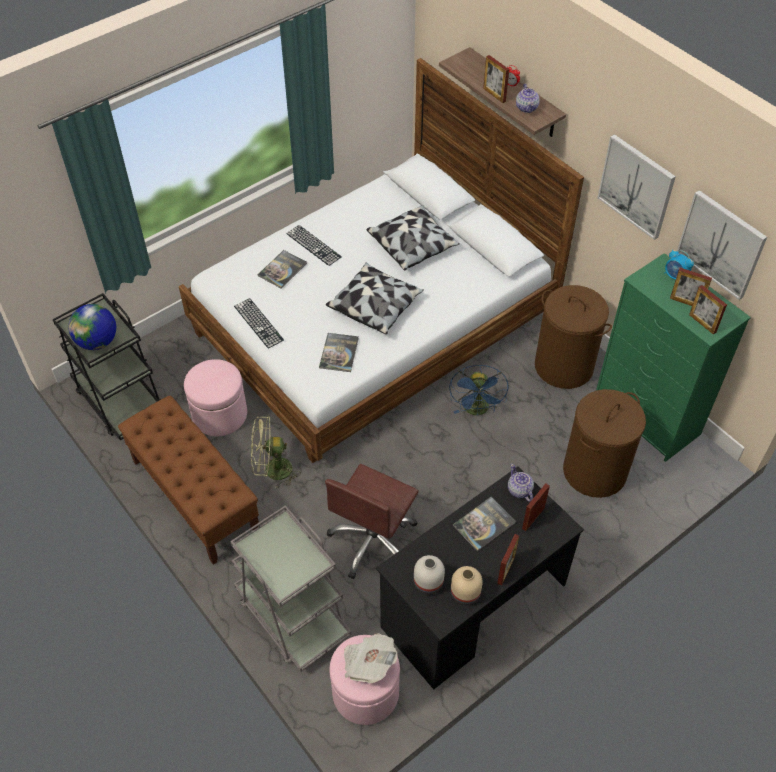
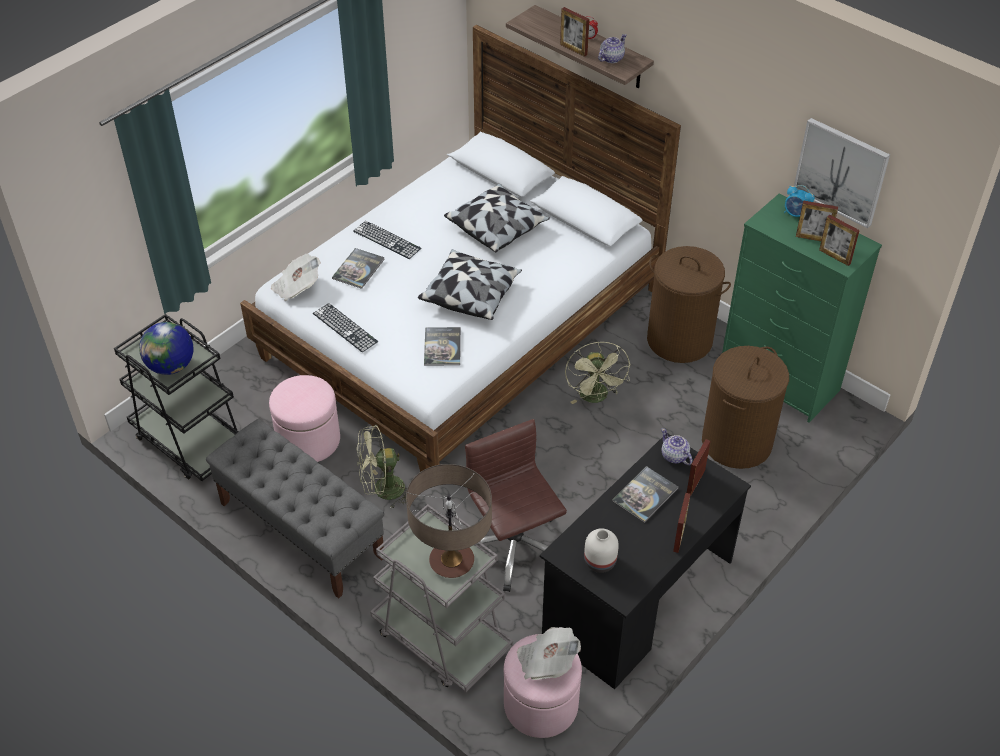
camera: 10 degrees left, 5 degrees down
brown bench [118,395,259,564] -> grey bench [206,419,384,599]
brown office chair [325,464,419,579] -> brown office chair turned 135 degrees clockwise [465,419,567,592]
blue fan [449,365,509,415] -> green fan [565,342,630,404]
beige vase [451,566,483,605] -> none
teapot [516,84,540,113] -> teapot turned 120 degrees counterclockwise [598,34,627,63]
picture [597,134,676,240] -> none
none -> newspaper [271,253,321,301]
none -> table lamp [406,464,492,578]

